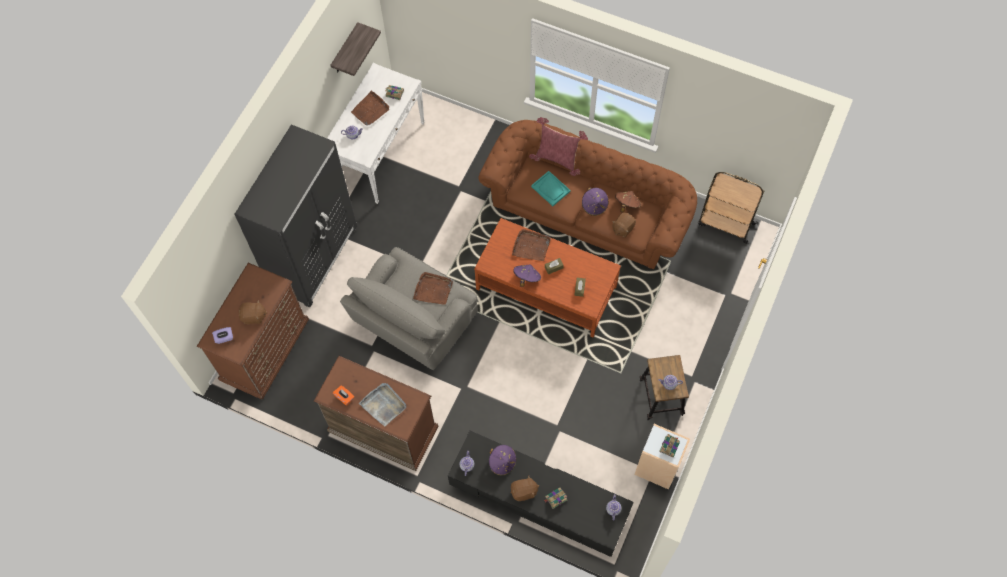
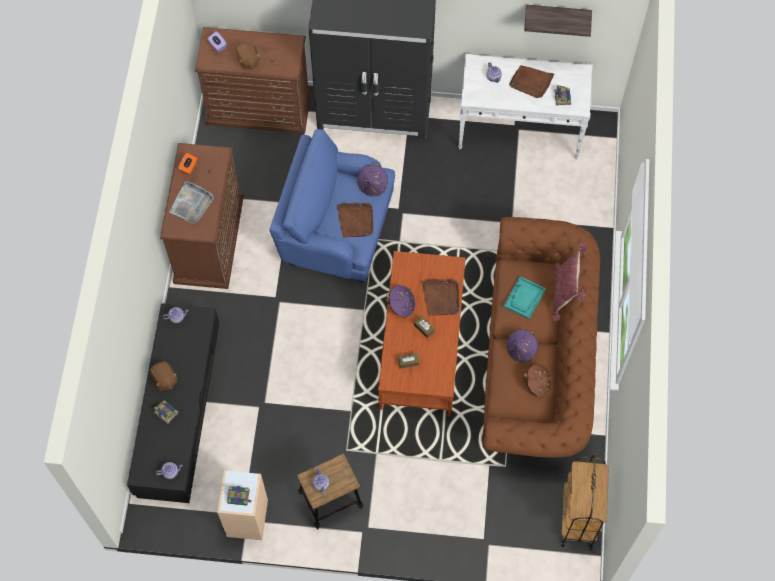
camera: 70 degrees right, 0 degrees up
grey armchair [340,247,478,370] -> blue armchair [270,129,395,282]
purple hat [489,445,516,475] -> purple hat moved to [357,164,388,196]
brown plush toy [612,213,636,237] -> none

